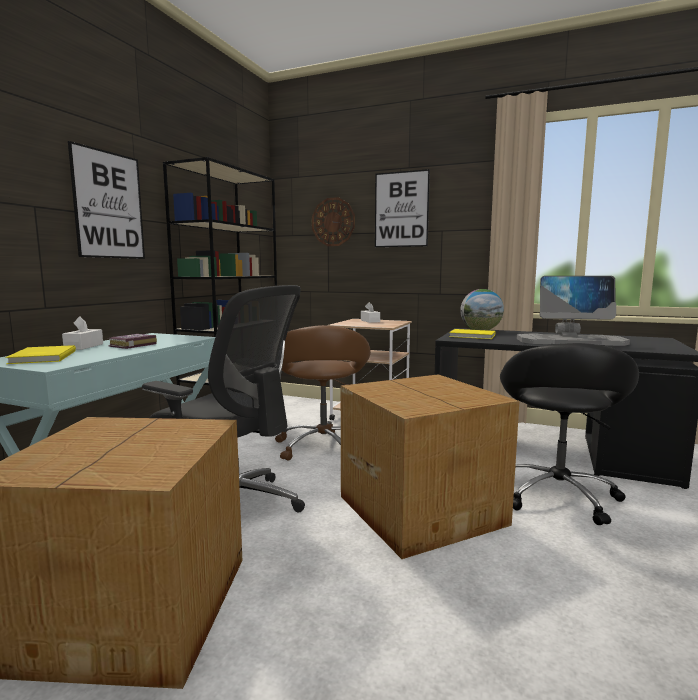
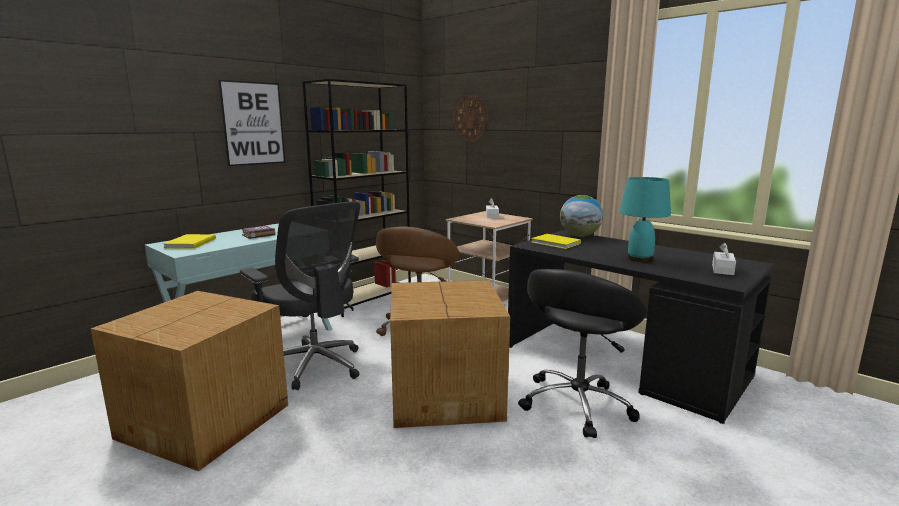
camera: 20 degrees right, 5 degrees up
white tissue box [62,316,103,350] -> white tissue box moved to [712,242,736,275]
picture [375,169,430,247] -> none
monitor [517,276,630,346] -> turquoise table lamp [619,177,671,262]

